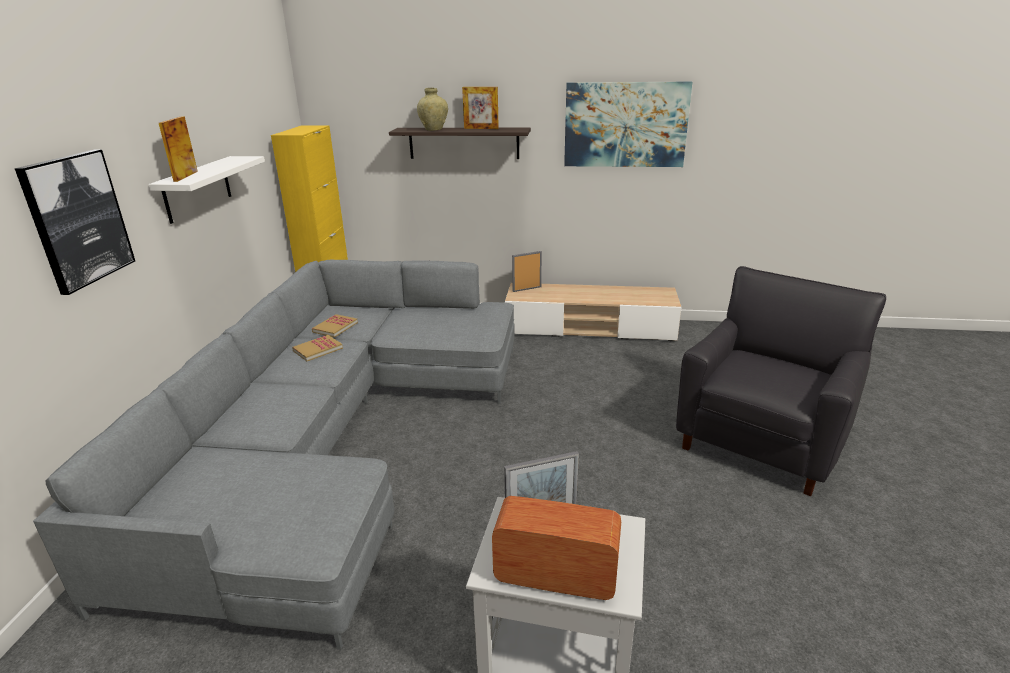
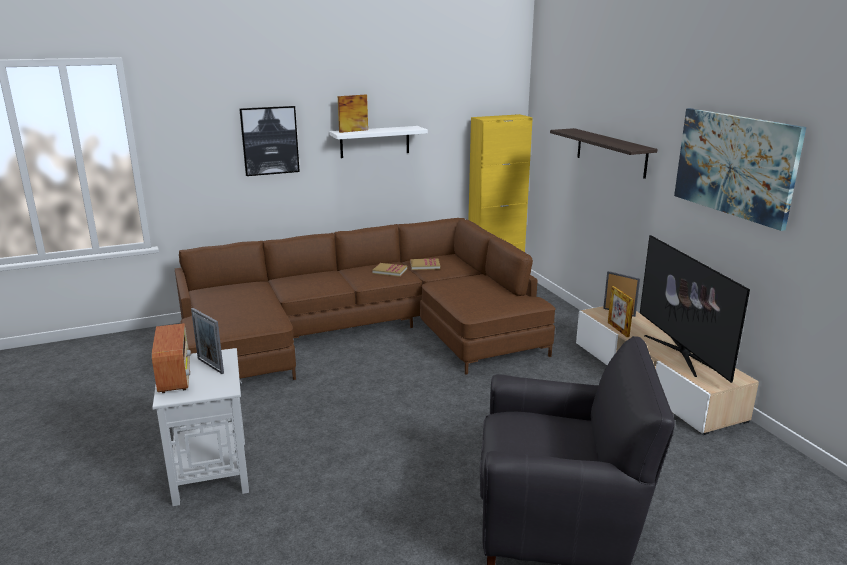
camera: 60 degrees right, 5 degrees down
grey sofa [33,260,515,650] -> brown sofa [175,218,556,380]
beige vase [417,88,448,131] -> none
picture frame [462,87,499,129] -> picture frame moved to [608,286,634,337]
none -> television [640,235,750,383]

